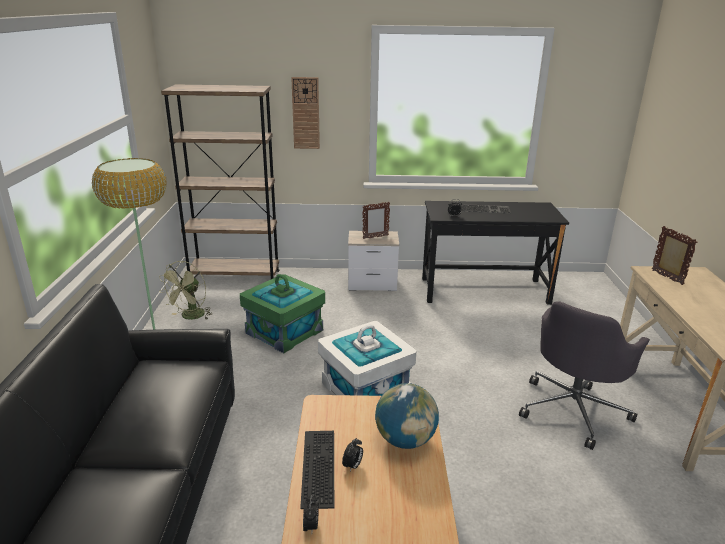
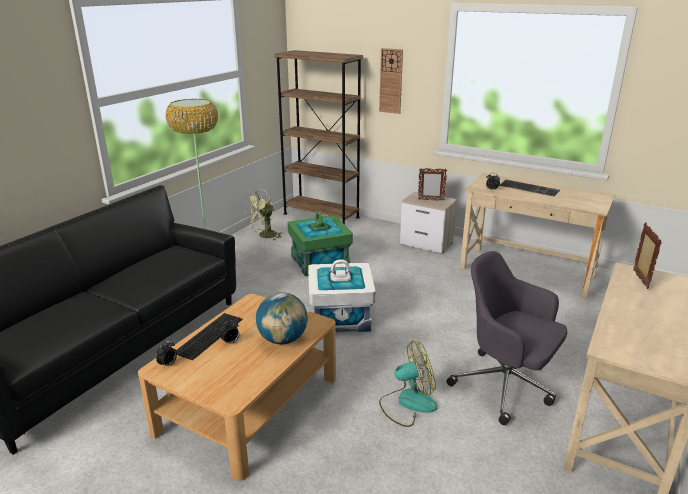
camera: 30 degrees right, 0 degrees up
black desk [422,201,569,305] -> beige desk [460,173,615,299]
grey office chair [519,301,650,450] -> grey office chair turned 60 degrees clockwise [447,251,567,425]
none -> fan [379,340,438,427]

